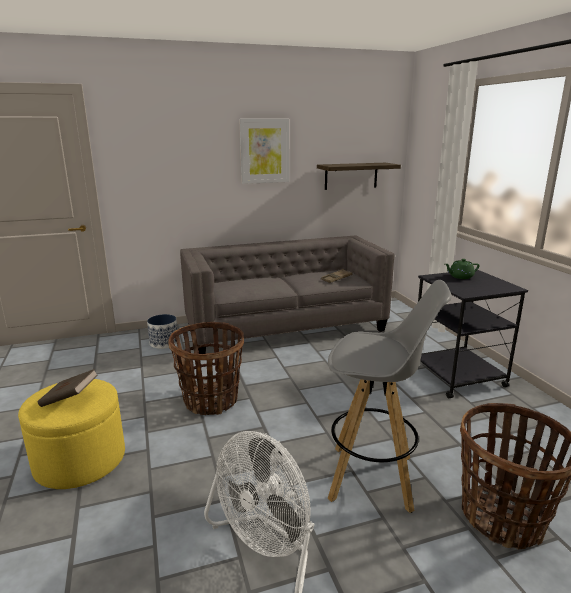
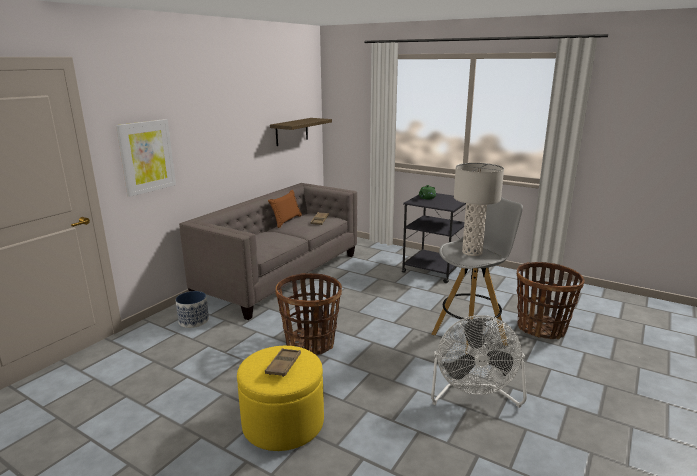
camera: 40 degrees left, 0 degrees up
brown book [38,369,98,407] -> brown tray [265,348,301,377]
picture [239,119,289,184] -> picture moved to [116,119,176,197]
none -> brown pillow [268,190,302,228]
none -> white table lamp [454,163,504,256]

